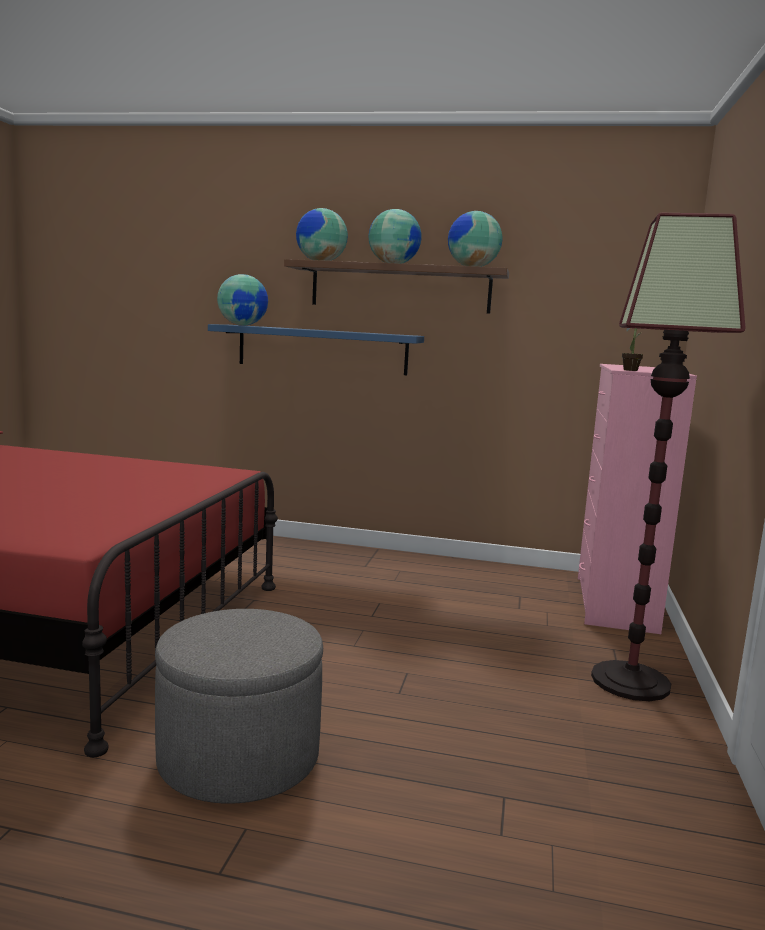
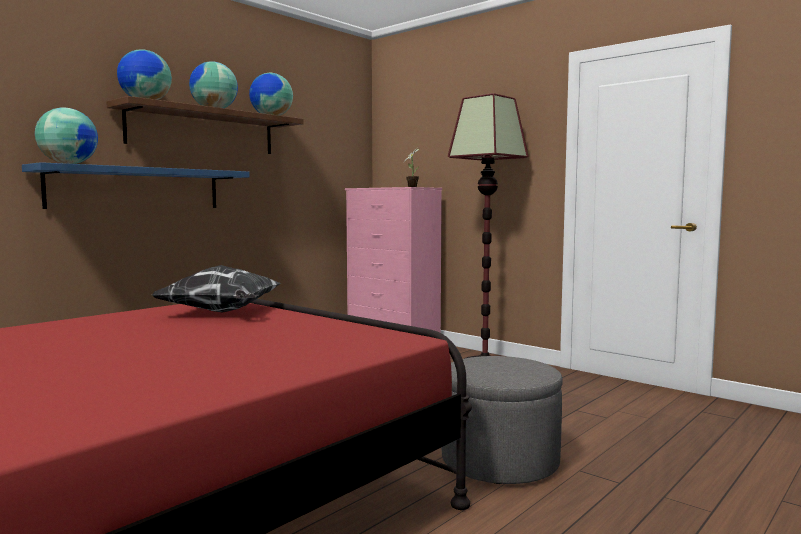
camera: 60 degrees left, 5 degrees down
none -> pillow [152,265,281,313]

